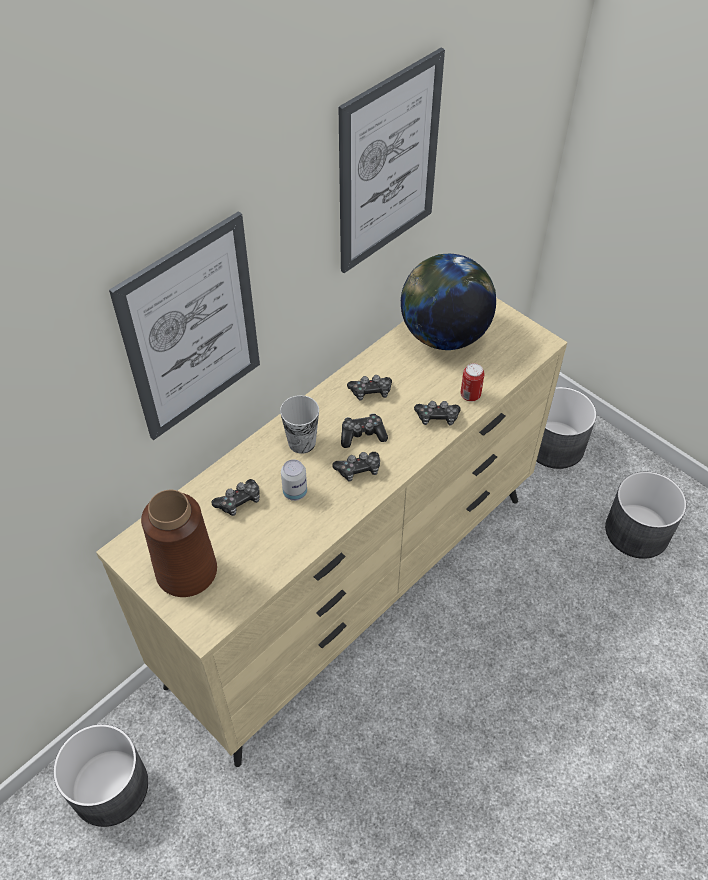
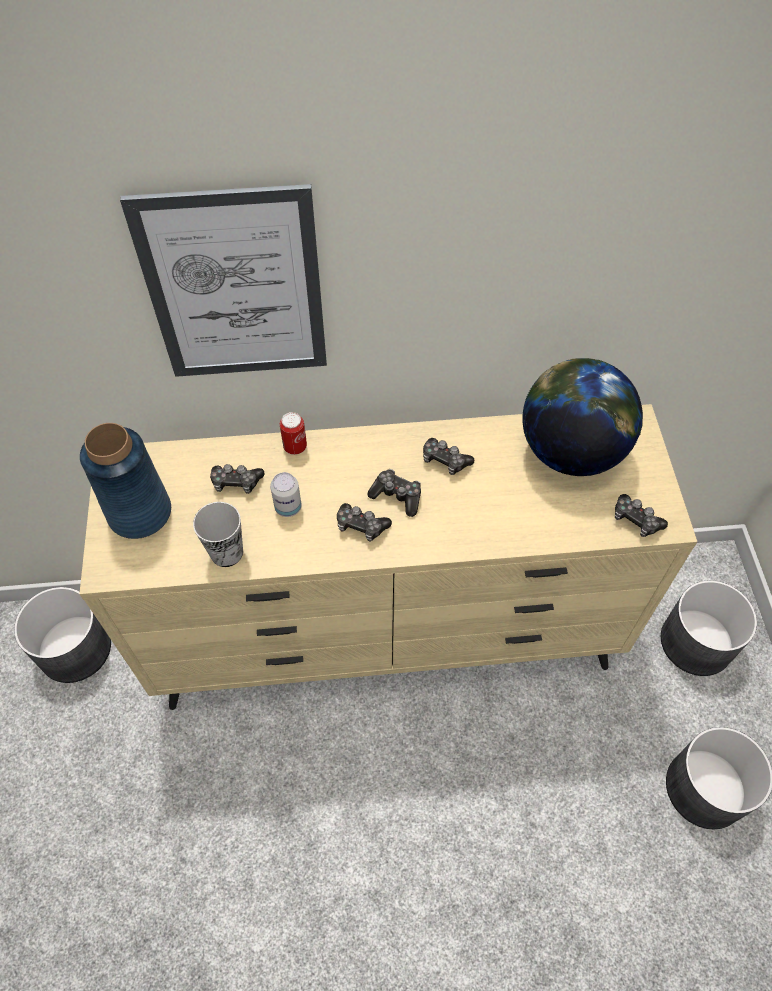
camera: 40 degrees right, 5 degrees up
brown vase [141,490,217,597] -> blue vase [80,423,171,539]
cup [280,395,319,454] -> cup moved to [193,502,243,567]
picture [339,48,445,273] -> none
game controller [414,401,461,426] -> game controller moved to [615,494,668,537]
can [460,363,485,402] -> can moved to [280,412,307,455]

